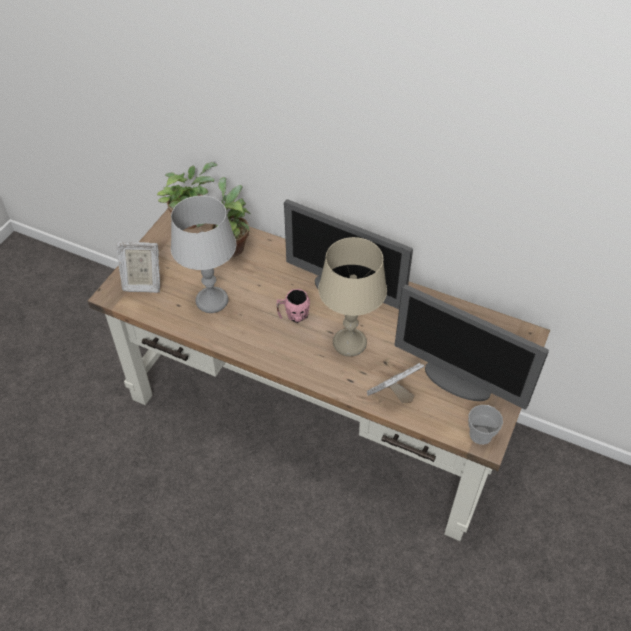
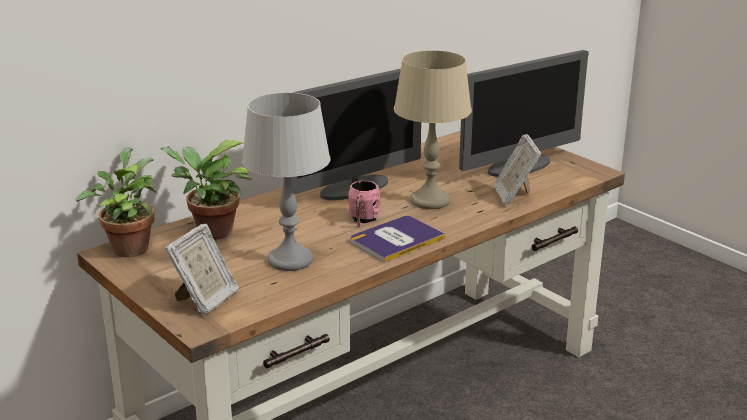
camera: 65 degrees left, 25 degrees down
cup [468,405,503,445] -> none
none -> book [351,216,445,262]

